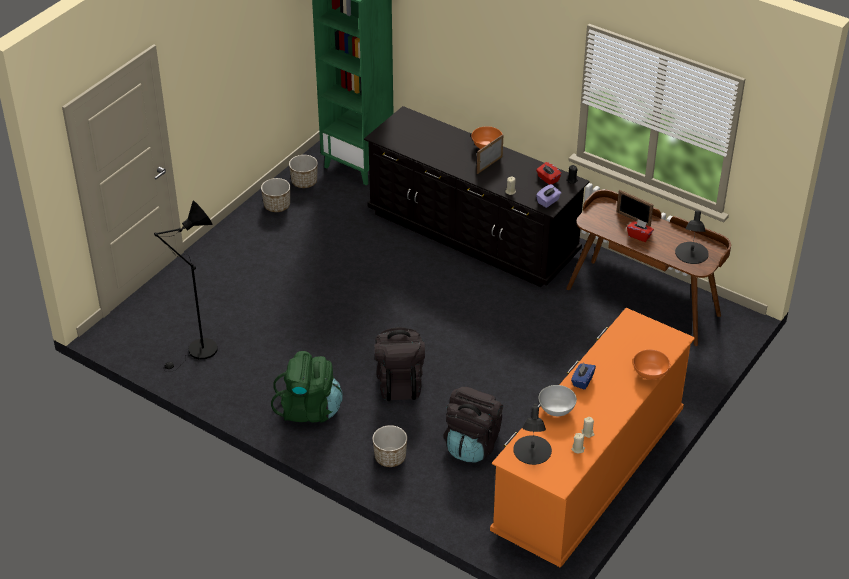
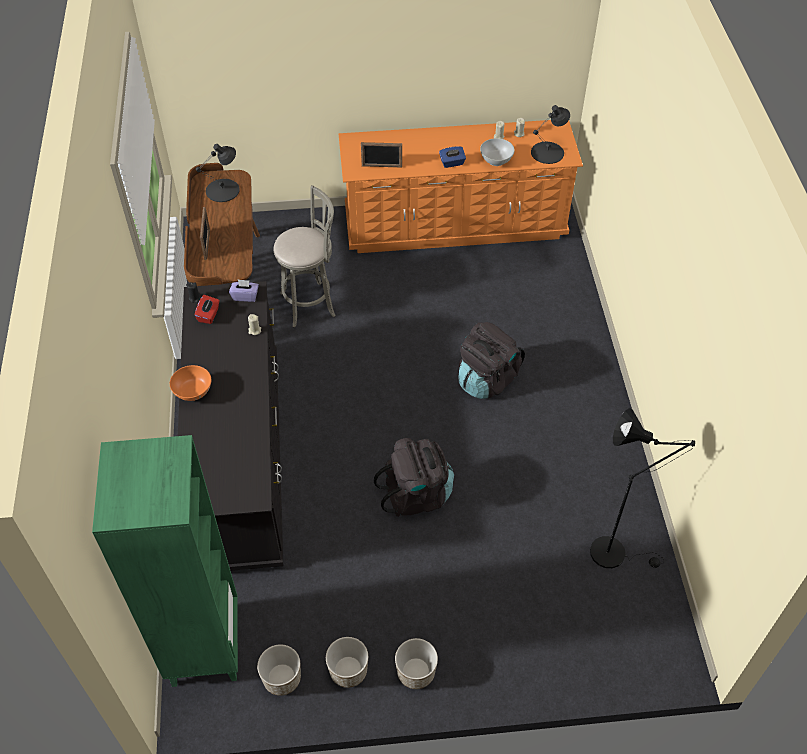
camera: 130 degrees left, 10 degrees up
green backpack [271,351,343,423] -> none
planter [373,425,407,467] -> planter moved to [395,638,438,689]
black backpack [443,387,503,463] -> black backpack moved to [374,438,454,517]
picture frame [477,135,503,174] -> picture frame moved to [361,142,402,167]
red tissue box [627,219,654,242] -> none
orange bowl [633,349,670,380] -> none
none -> grey stool [273,185,336,328]

